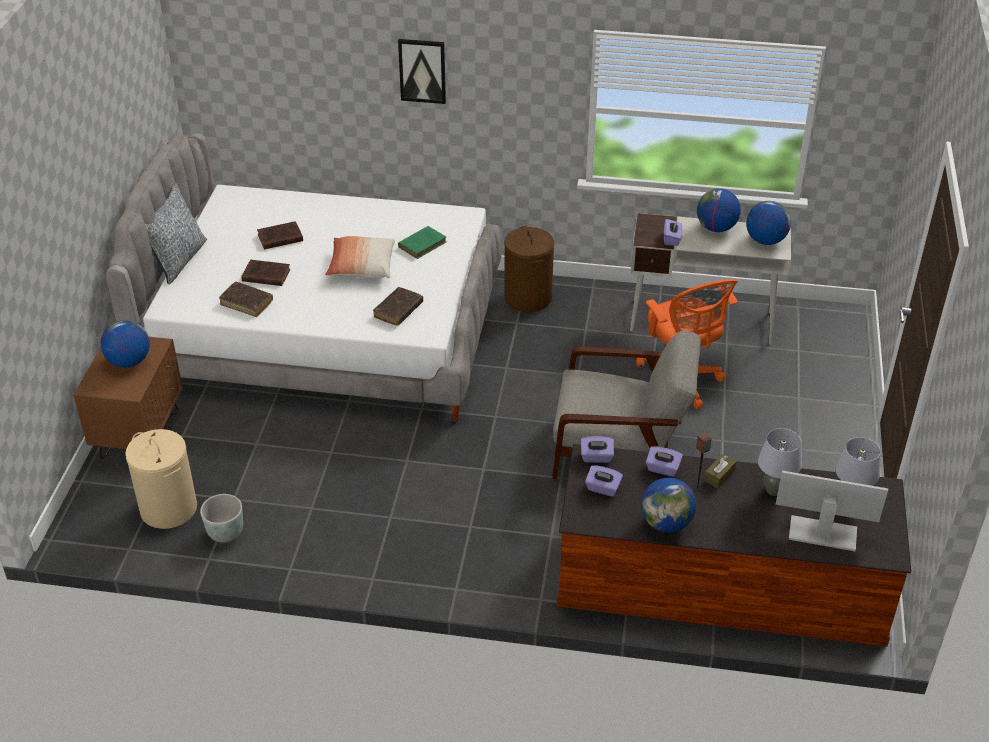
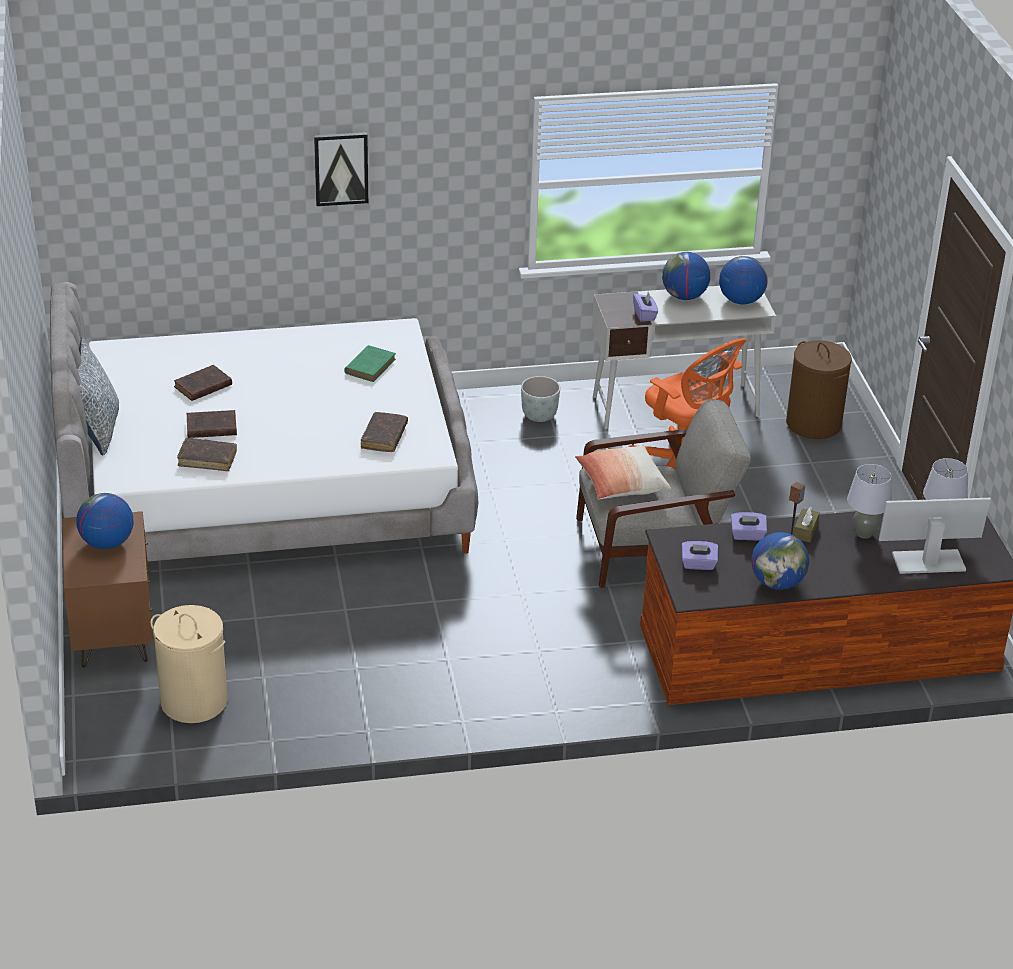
camera: 20 degrees left, 5 degrees down
grey planter [200,494,243,543] -> grey planter moved to [521,376,560,422]
pillow [325,236,395,279] -> pillow moved to [575,446,671,500]
brown laundry basket [504,226,554,312] -> brown laundry basket moved to [786,340,852,439]
purple tissue box [581,436,614,463] -> none

